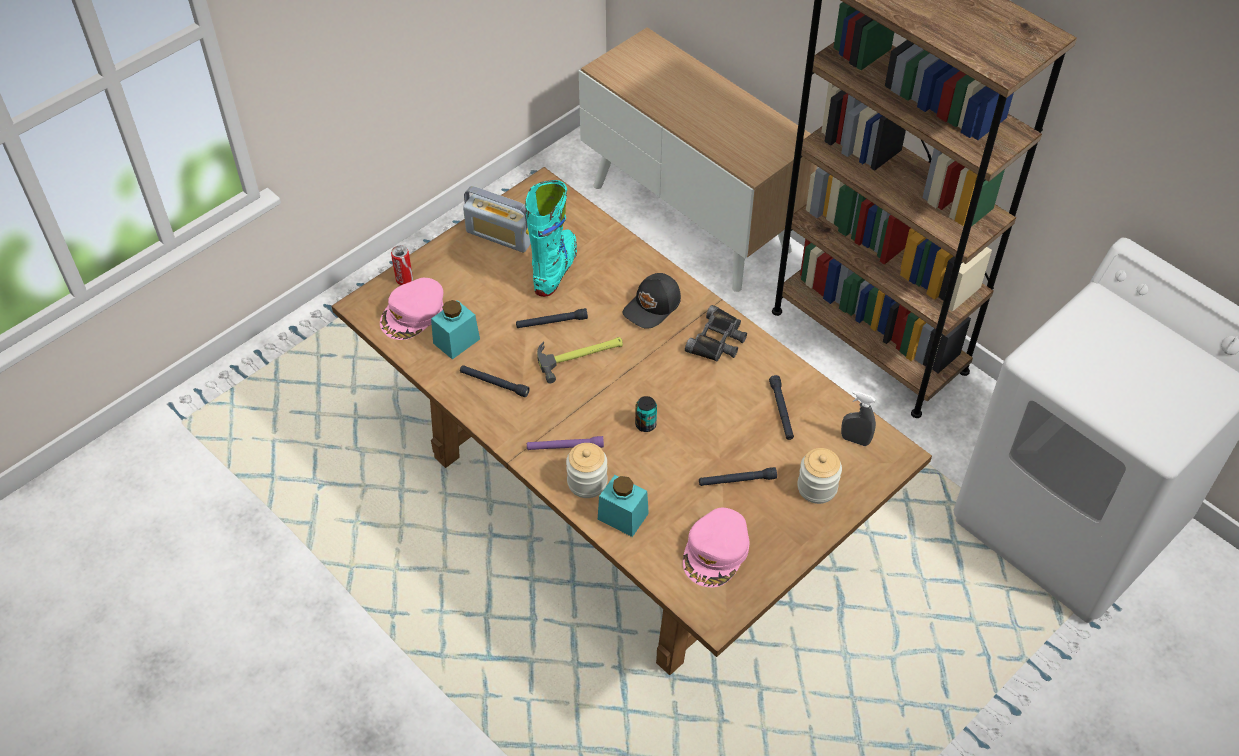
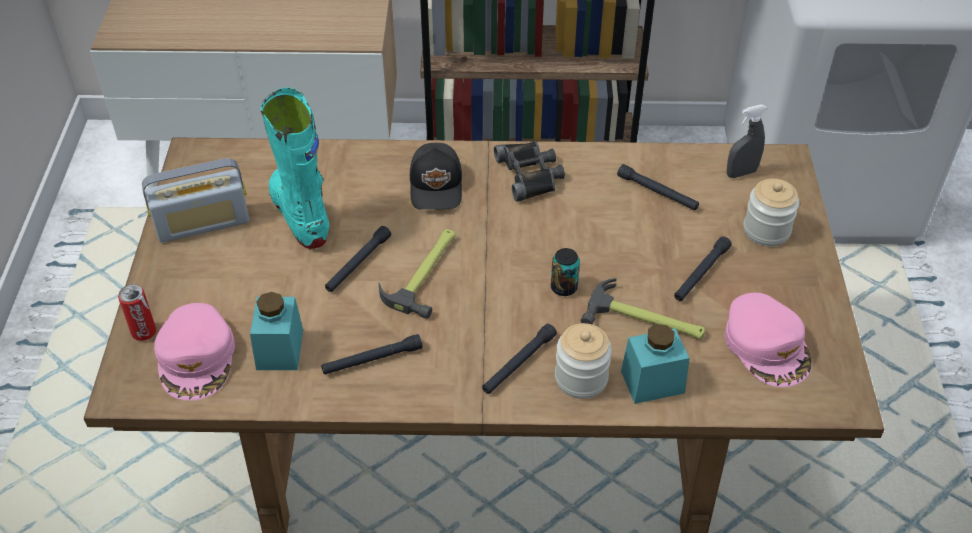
camera: 45 degrees left, 5 degrees down
purple flashlight [527,436,604,450] -> black flashlight [482,324,557,394]
none -> hammer [581,278,705,340]

